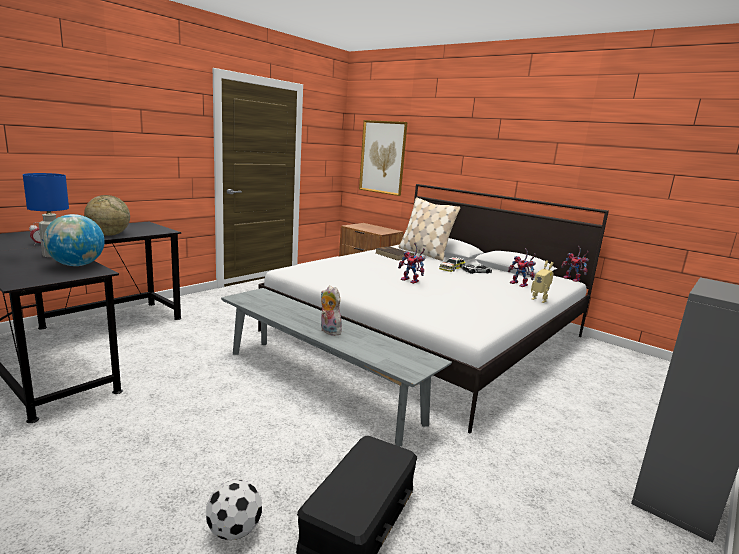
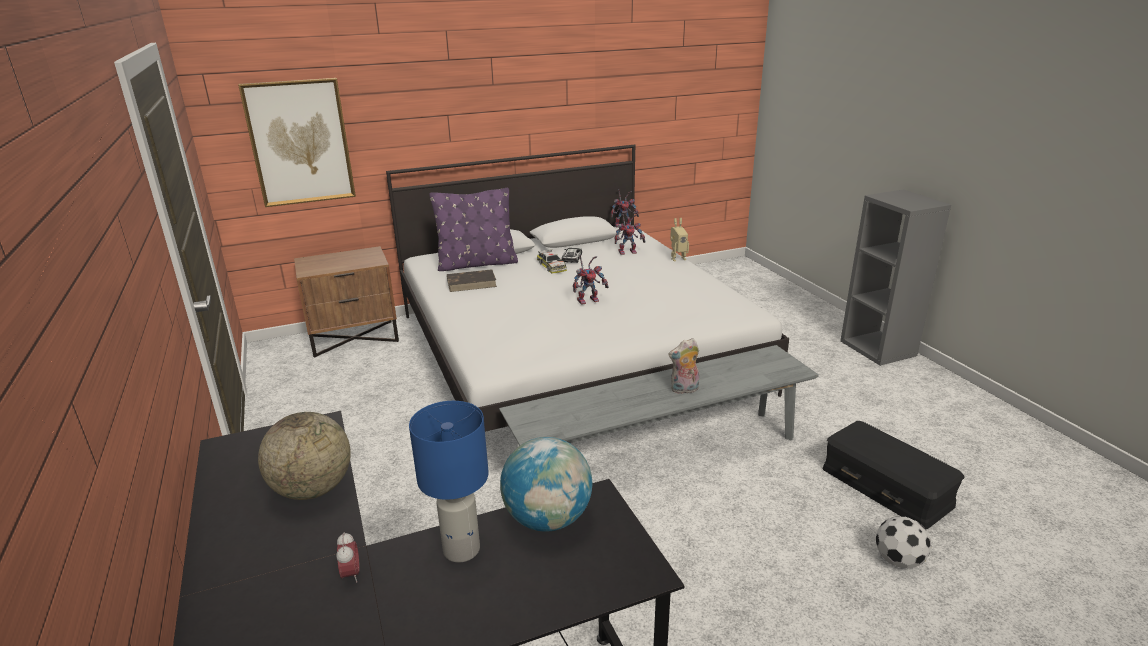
camera: 60 degrees left, 10 degrees up
beige pillow [399,197,460,261] -> purple pillow [429,188,518,271]

